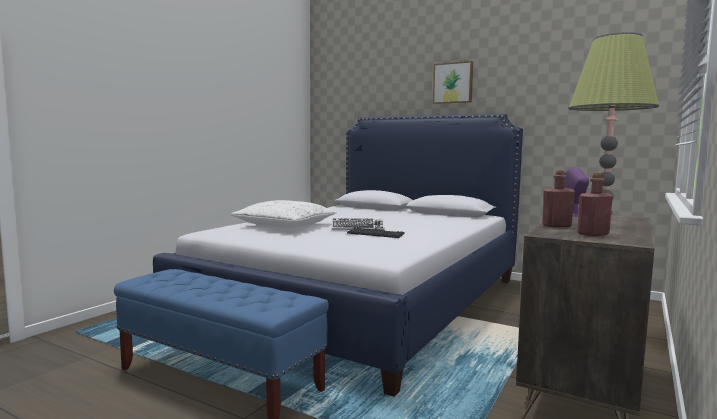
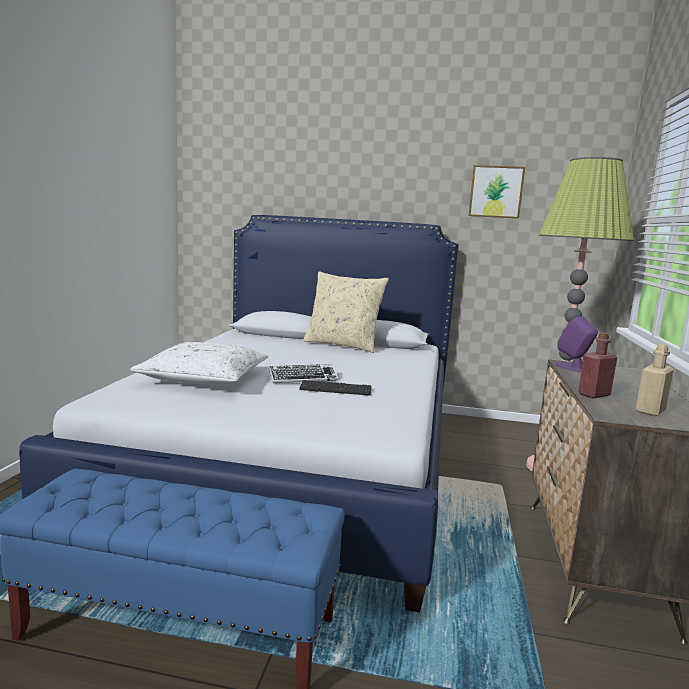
camera: 20 degrees left, 5 degrees up
picture [433,61,473,104] -> picture moved to [469,165,525,219]
red bottle [577,173,613,237] -> beige bottle [636,344,674,416]
none -> beige pillow [303,272,389,353]

